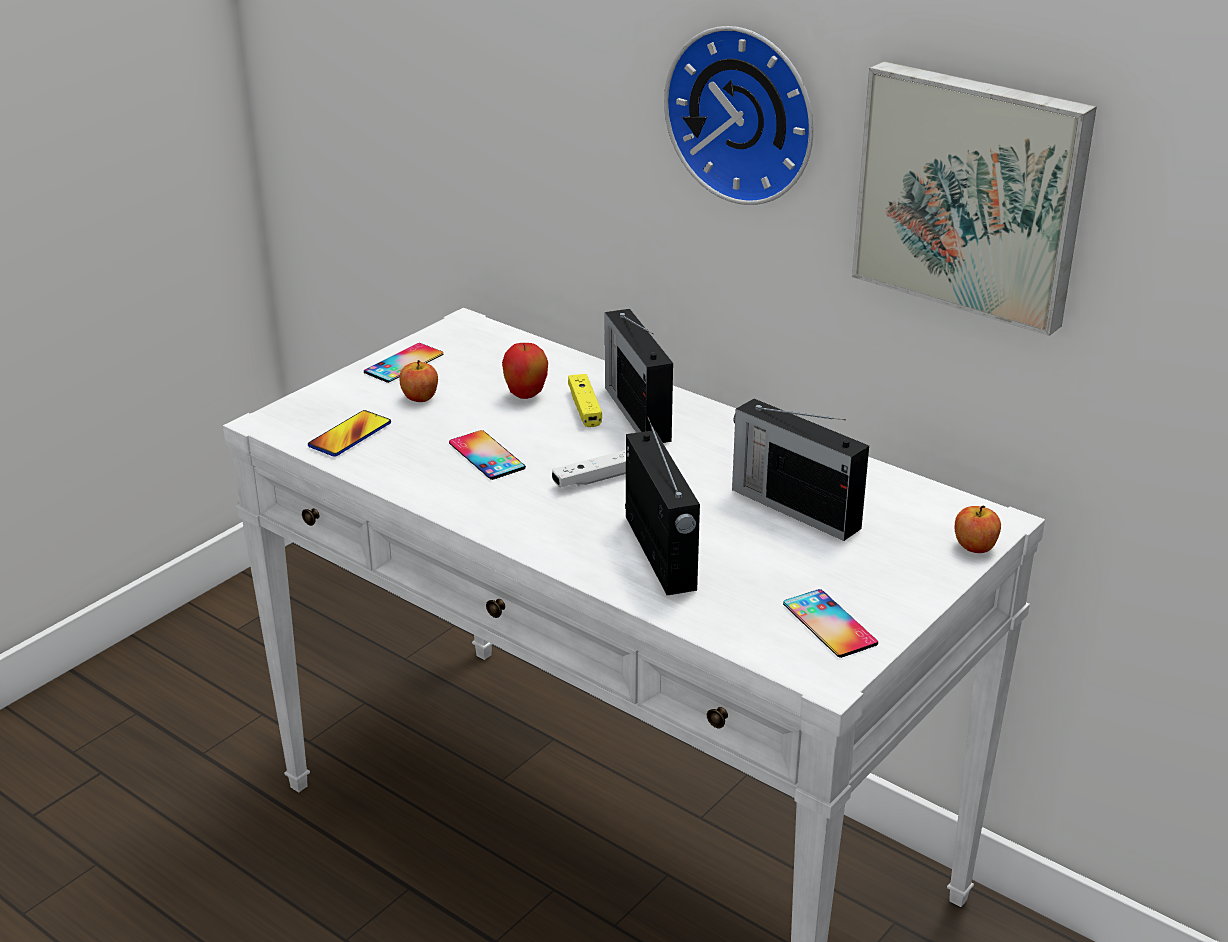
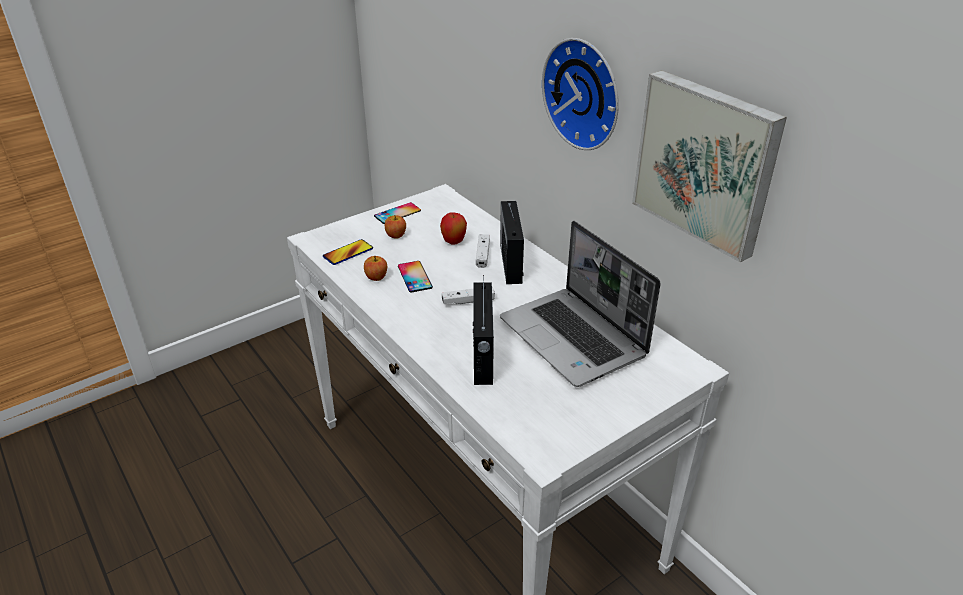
camera: 15 degrees right, 5 degrees up
yellow game controller [568,374,602,427] -> white game controller [476,234,490,268]
radio [732,399,869,541] -> laptop [500,221,661,387]
phone [783,589,878,658] -> none
apple [955,506,1001,553] -> apple moved to [364,256,387,281]

